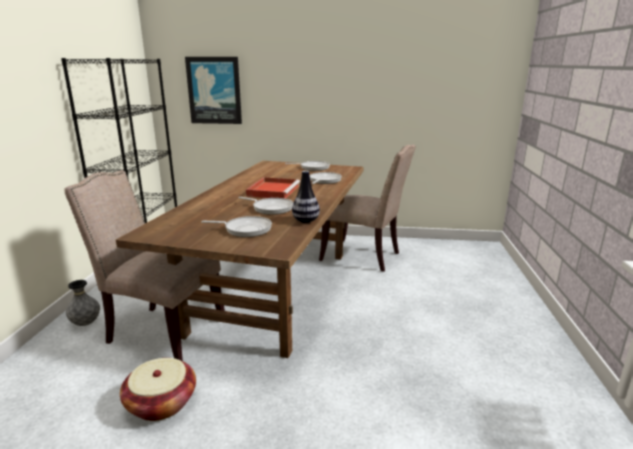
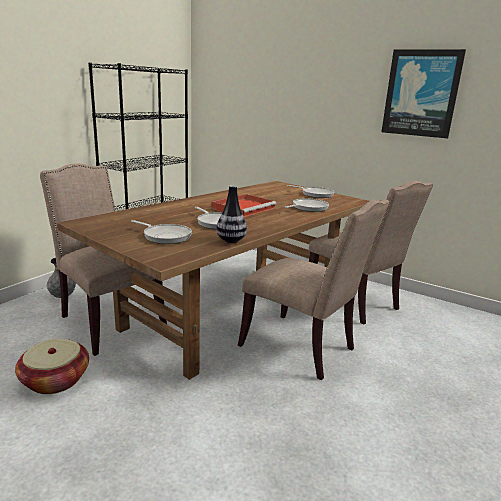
camera: 25 degrees right, 0 degrees up
picture [185,57,242,124] -> picture moved to [382,49,466,138]
none -> beige chair [238,199,390,380]

